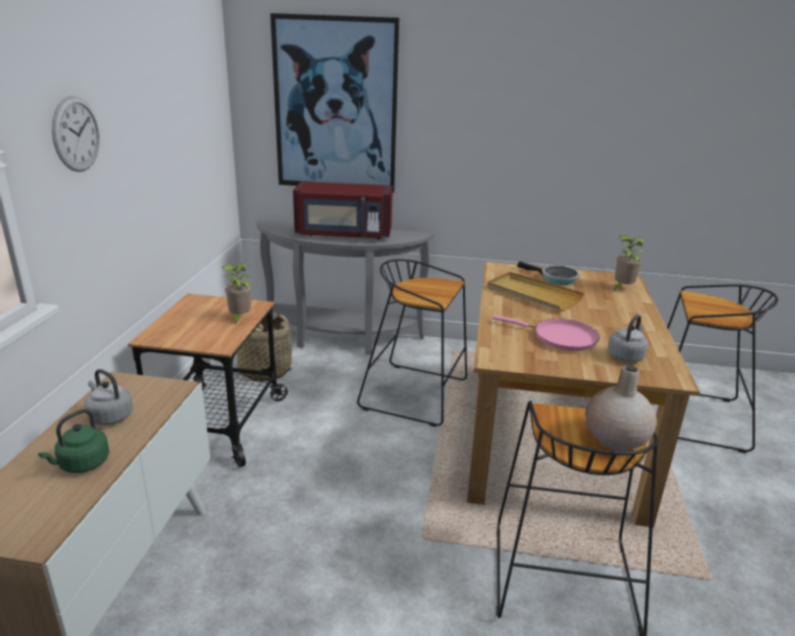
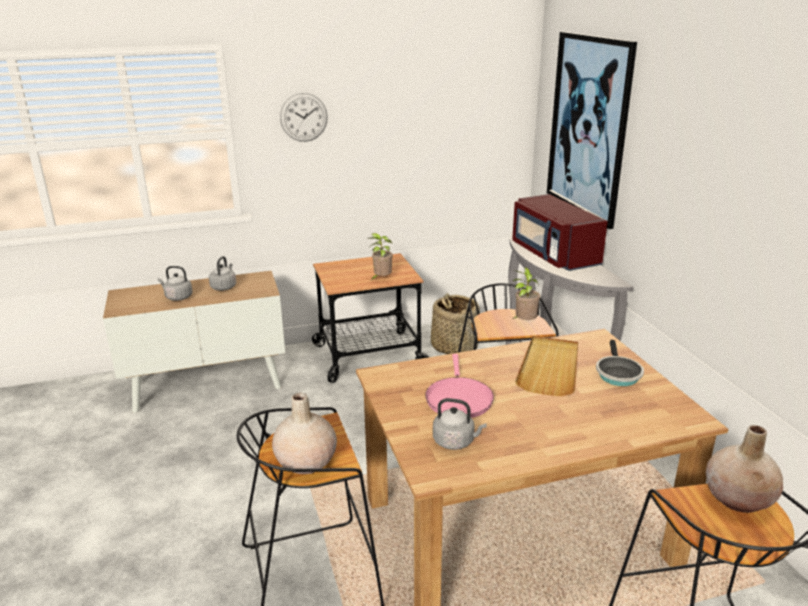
camera: 65 degrees right, 0 degrees up
green kettle [38,409,109,473] -> grey kettle [158,266,193,301]
potted plant [614,235,645,290] -> potted plant moved to [513,268,540,320]
none -> beige vase [706,425,783,513]

